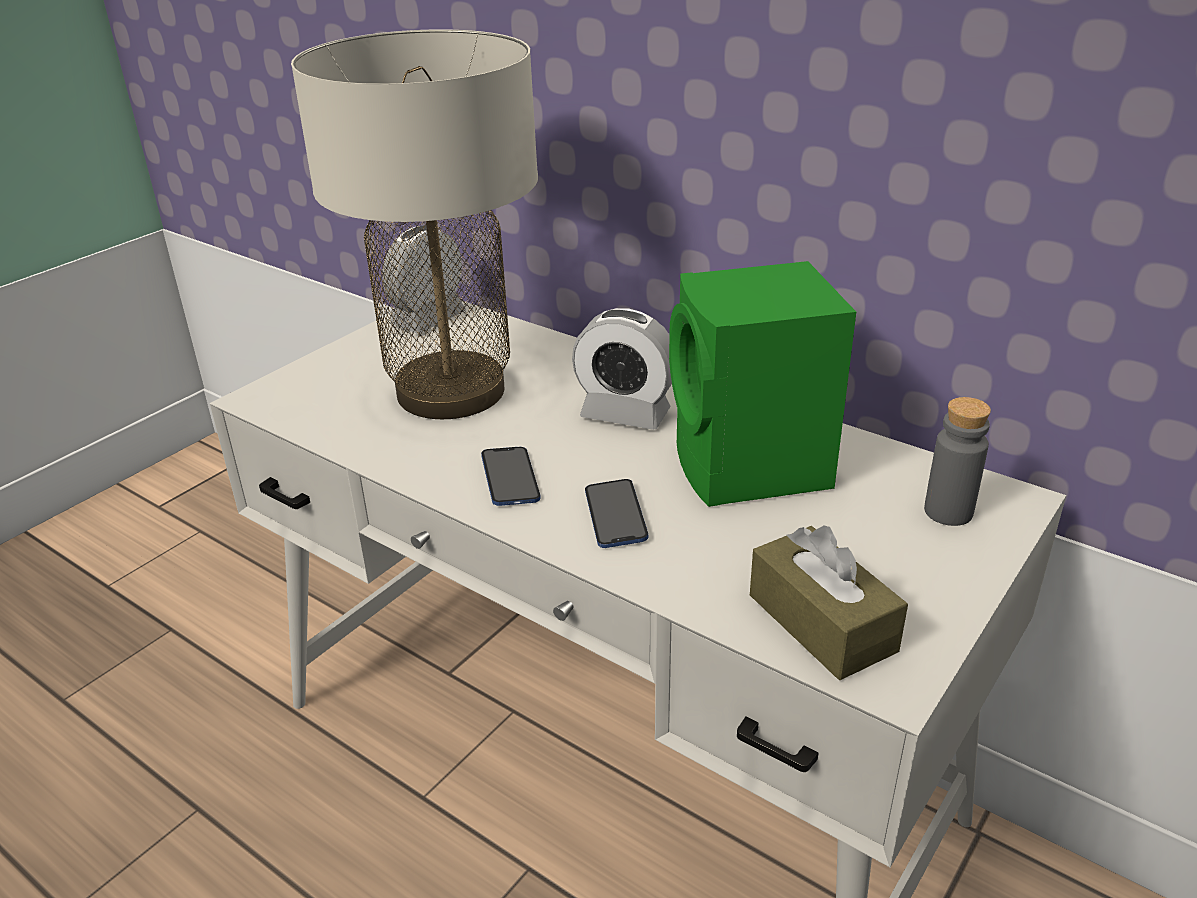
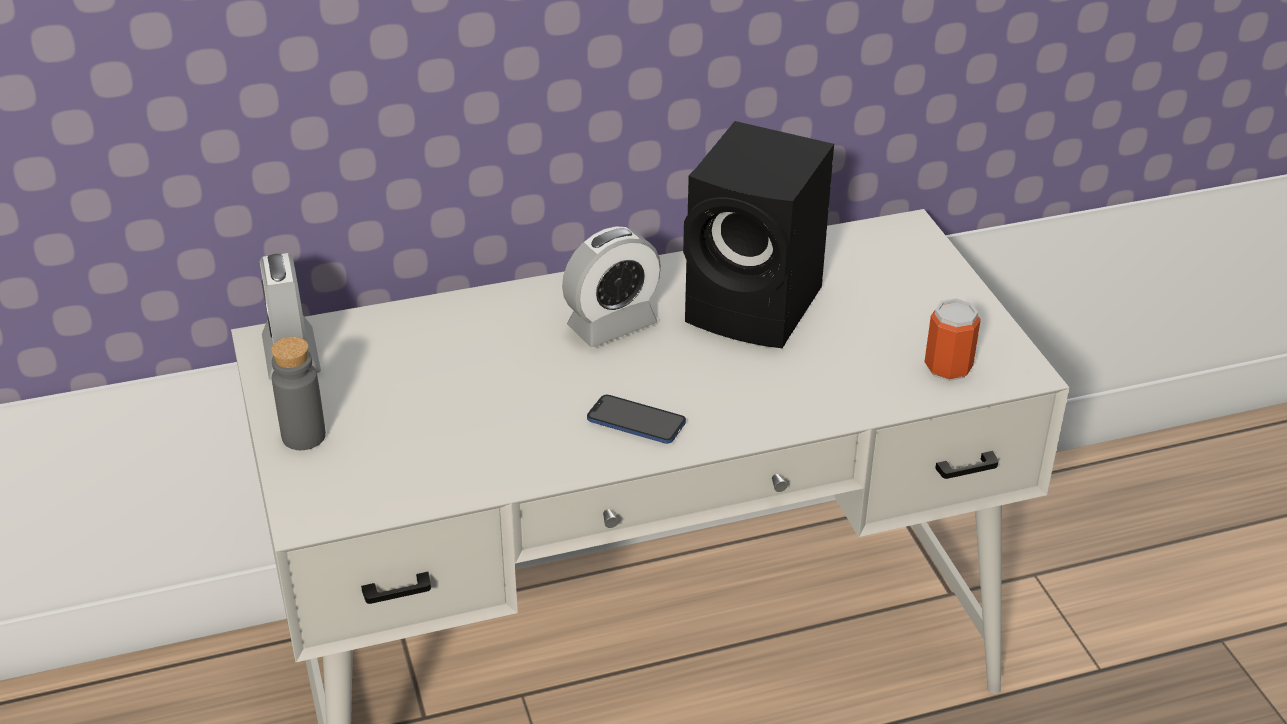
camera: 55 degrees left, 5 degrees up
table lamp [291,29,538,419] -> none
phone [585,479,649,548] -> none
green speaker [669,261,856,507] -> black speaker [683,121,834,348]
brown tissue box [750,525,908,680] -> can [924,298,981,381]
grey bottle [924,397,991,526] -> grey bottle moved to [271,337,326,450]

